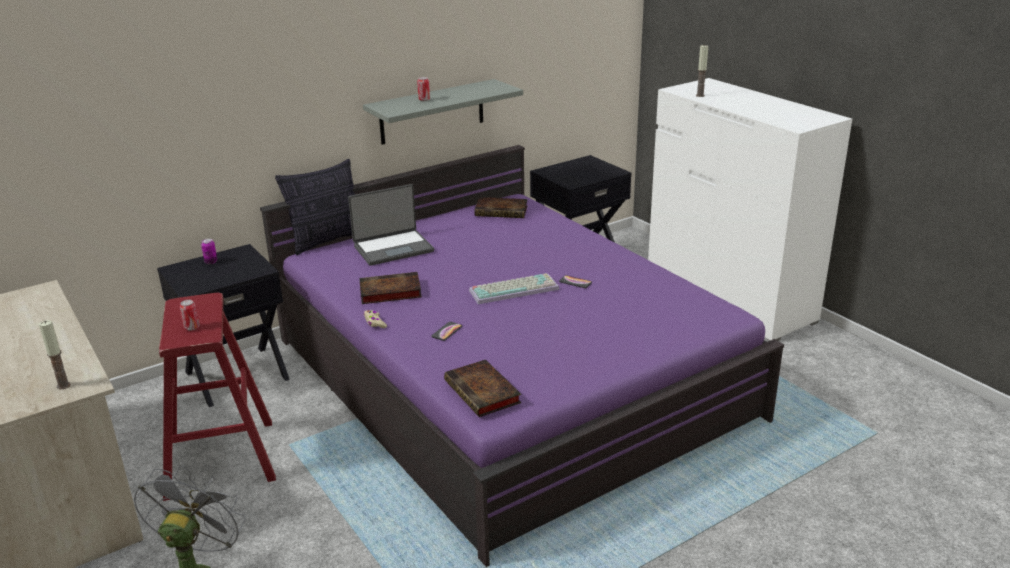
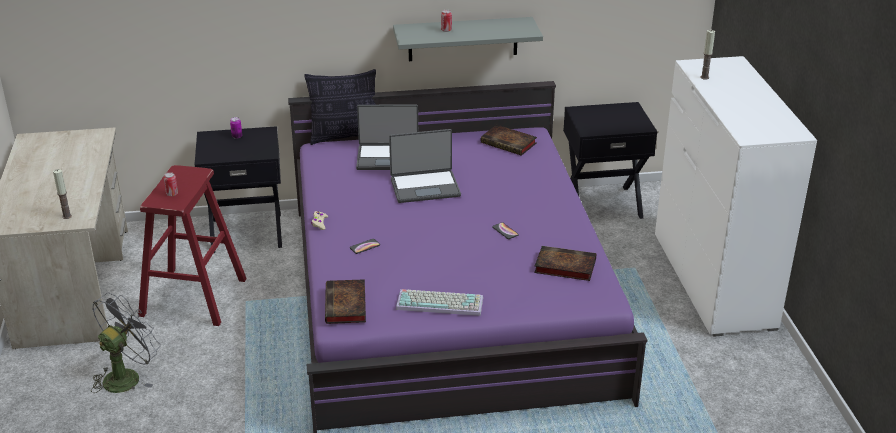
camera: 25 degrees right, 5 degrees up
book [359,272,422,304] -> book moved to [534,246,596,281]
keyboard [469,273,559,304] -> keyboard moved to [396,289,483,316]
none -> laptop [389,129,461,203]

